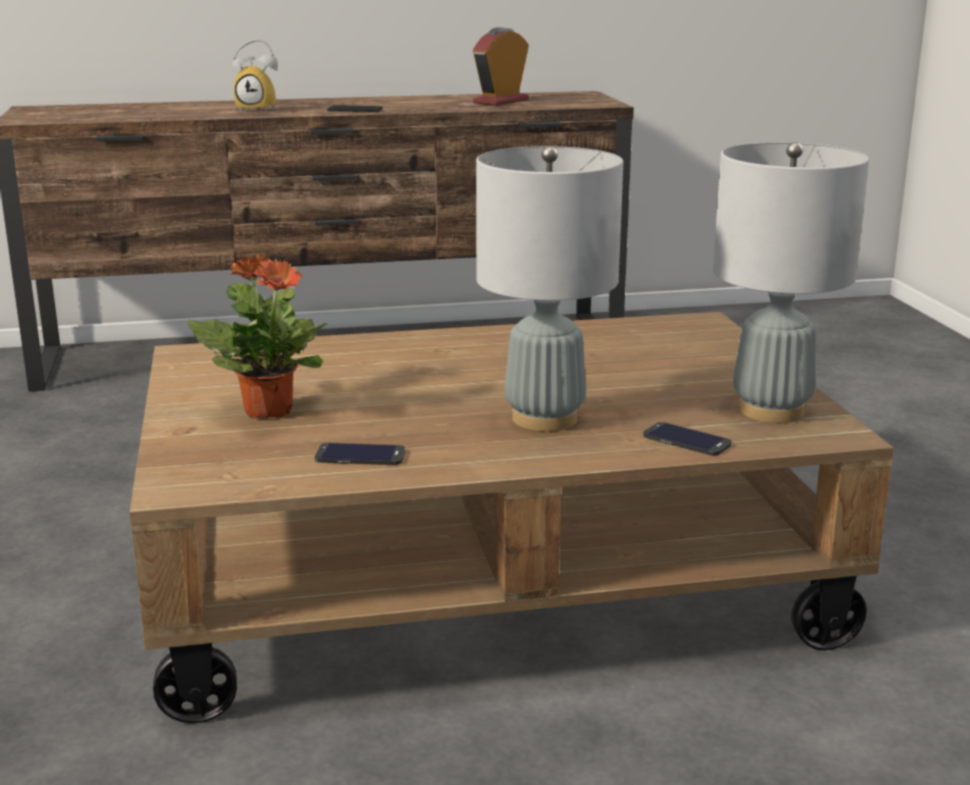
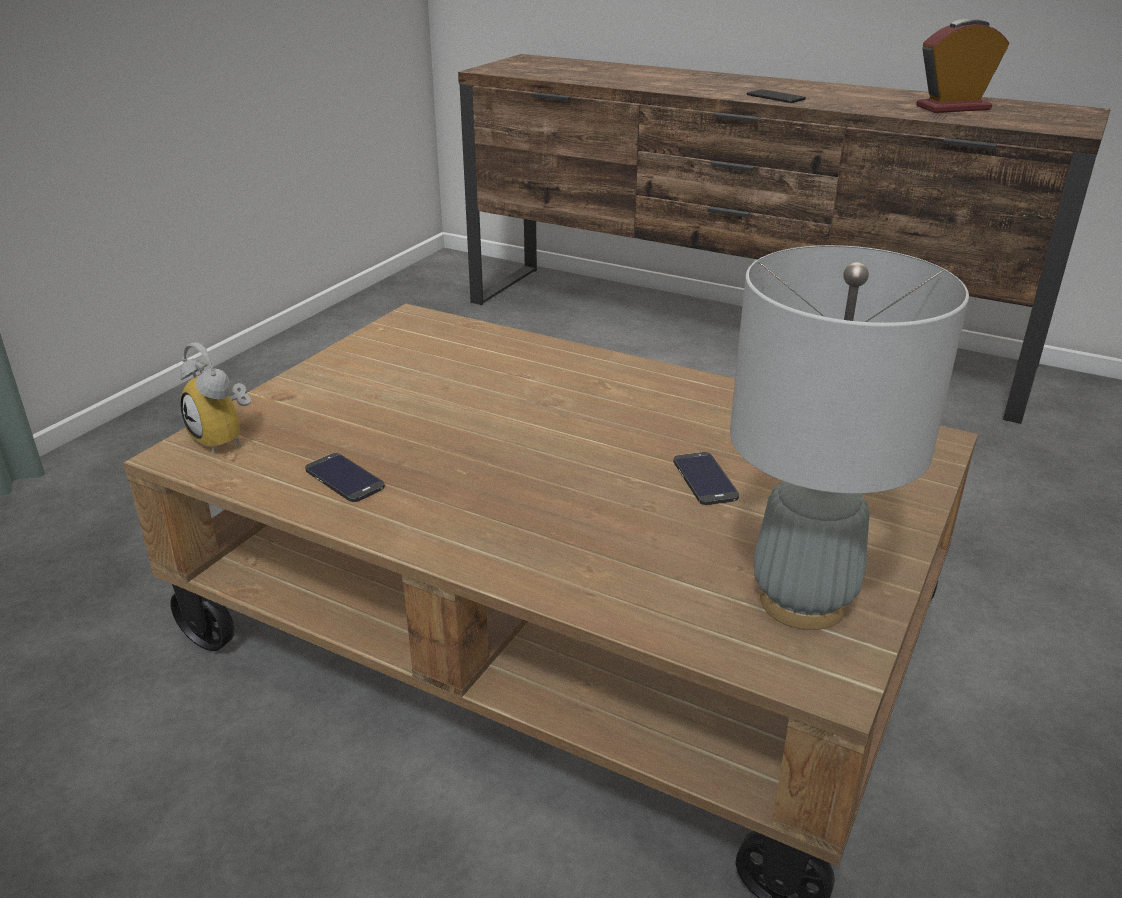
camera: 40 degrees right, 10 degrees up
potted plant [188,253,328,419] -> none
alarm clock [232,39,278,112] -> alarm clock moved to [180,342,251,453]
grey table lamp [476,146,623,432] -> none
phone [643,422,732,455] -> phone moved to [674,452,739,505]

